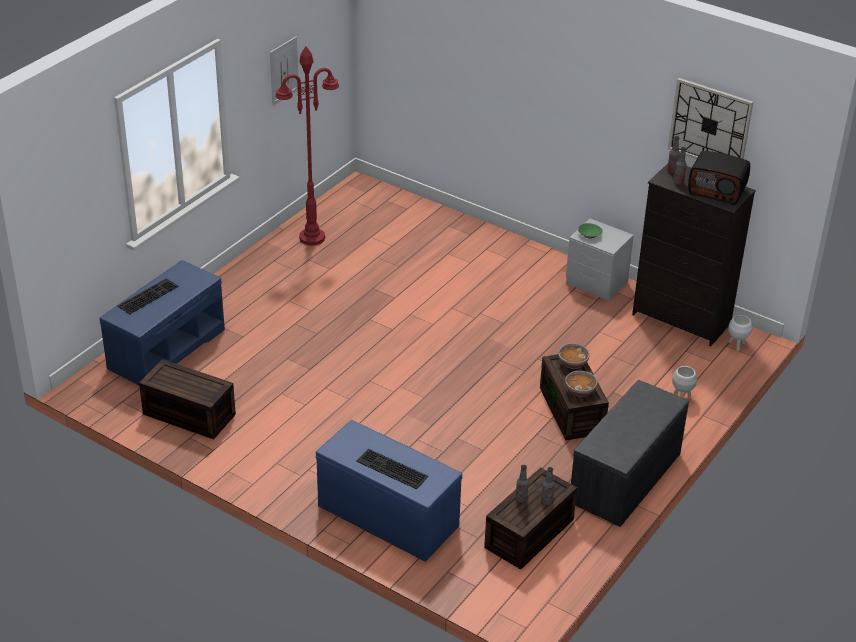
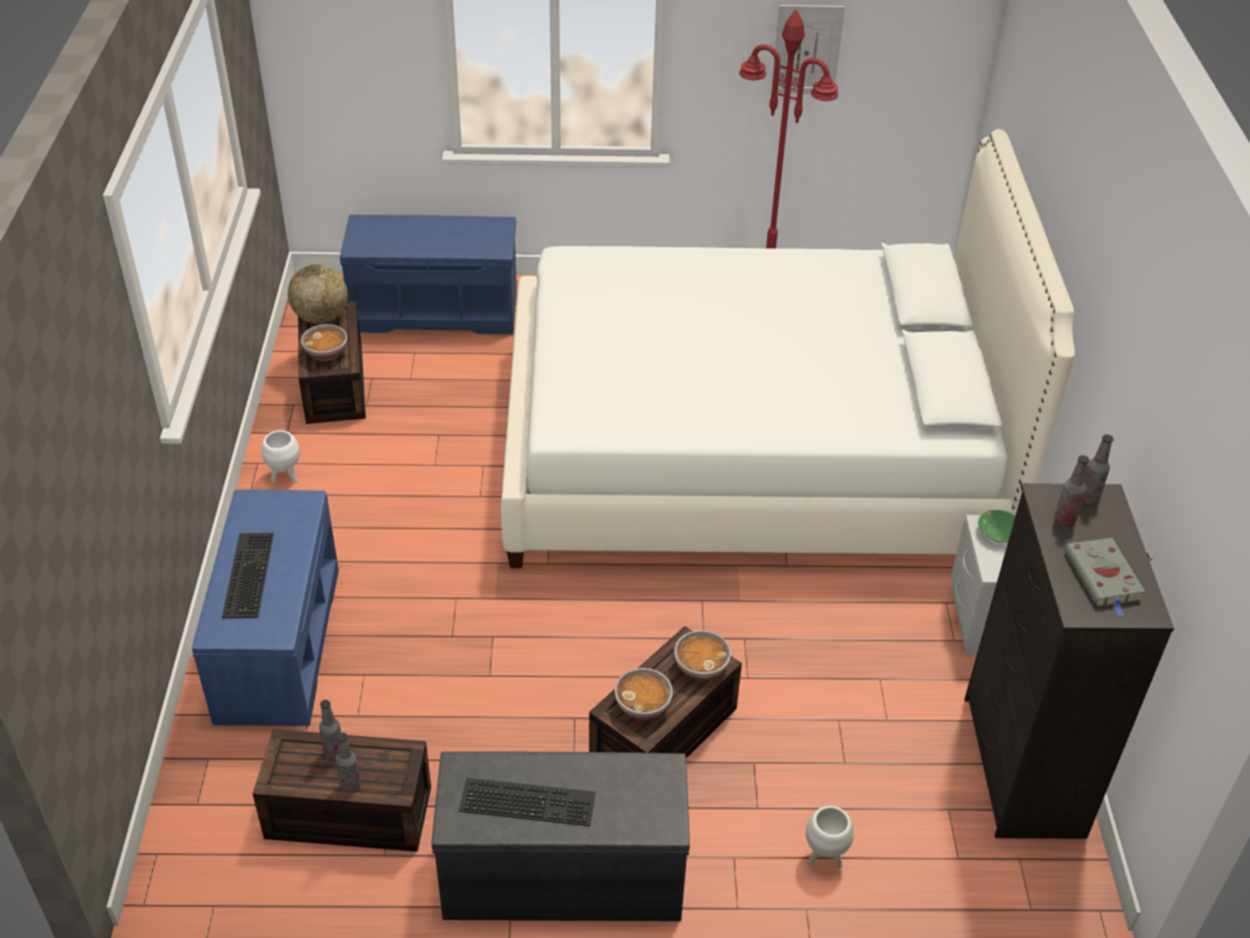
camera: 55 degrees right, 5 degrees up
keyboard [117,278,179,314] -> keyboard moved to [459,778,596,826]
wall clock [668,78,753,159] -> none
radio [688,151,750,205] -> grey book [1065,538,1145,616]
white planter [728,315,752,351] -> white planter moved to [261,430,300,483]
none -> globe [288,264,348,324]
none -> bowl [301,324,347,361]
none -> white bed [501,129,1075,568]

